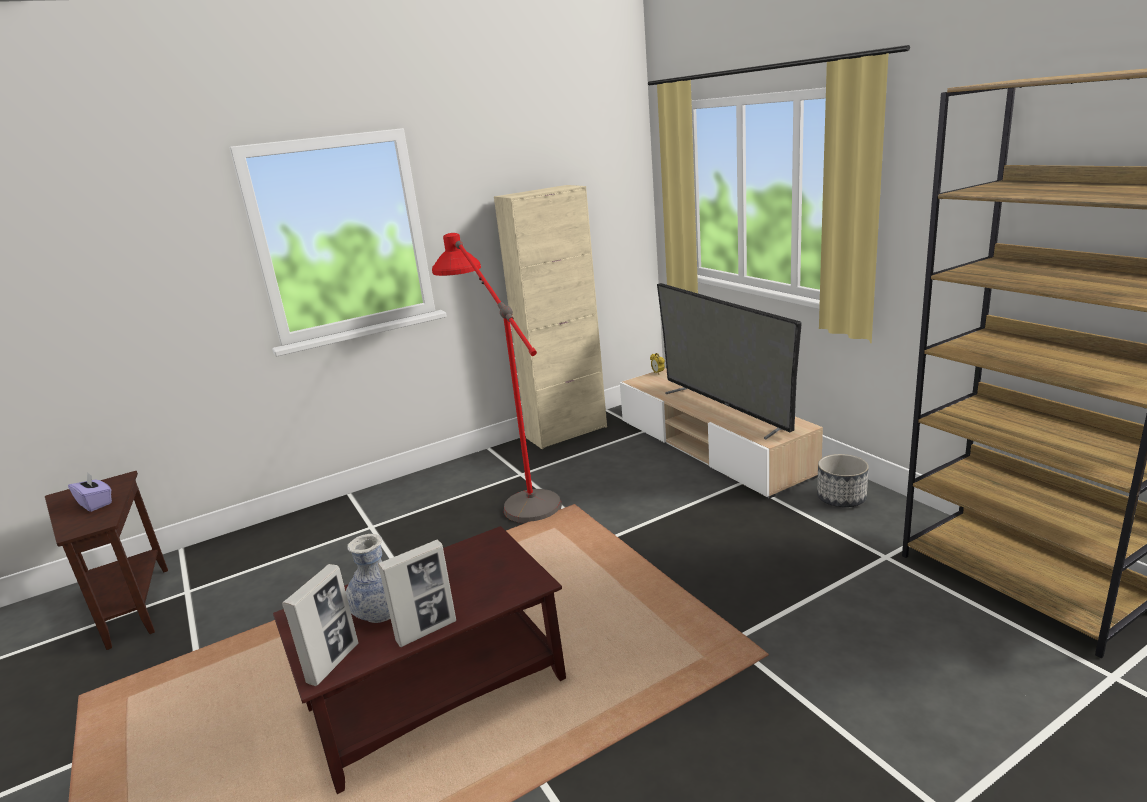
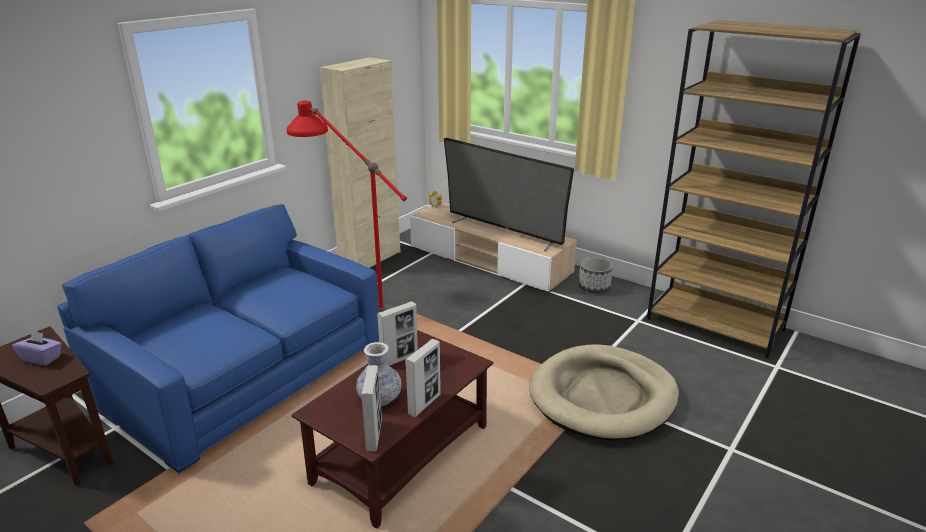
camera: 25 degrees left, 5 degrees up
none -> blue sofa [57,204,379,473]
none -> picture frame [377,301,418,366]
none -> beige dog bed [529,344,679,440]

